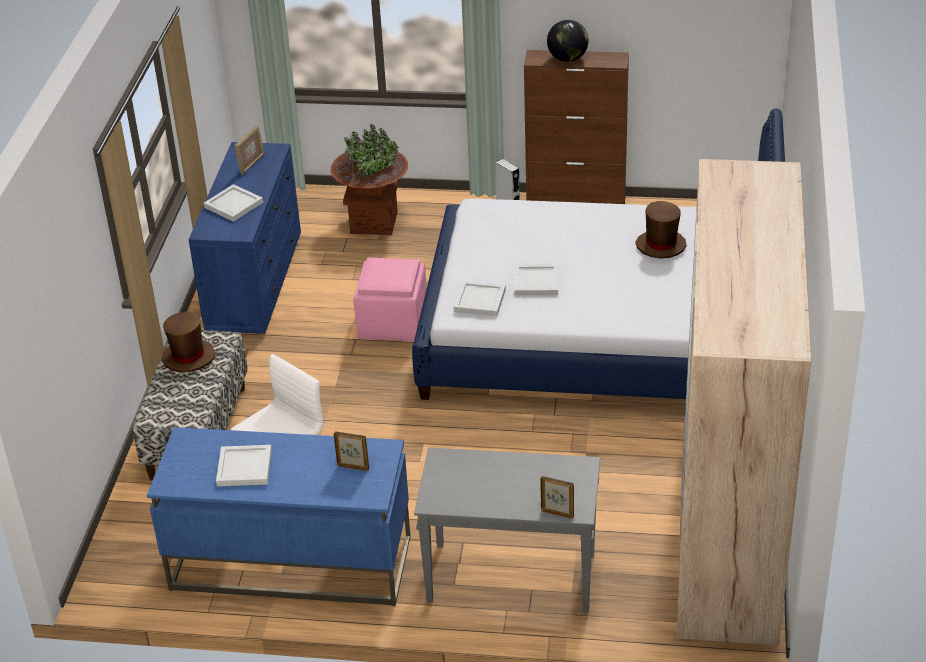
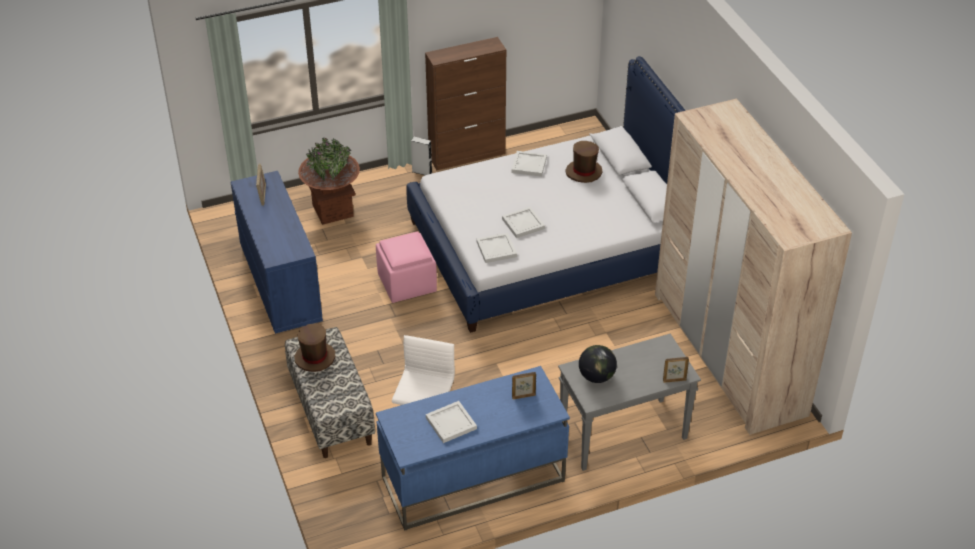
camera: 30 degrees left, 5 degrees up
white tray [204,184,263,222] -> white tray moved to [511,151,547,177]
globe [547,20,588,62] -> globe moved to [579,345,617,383]

